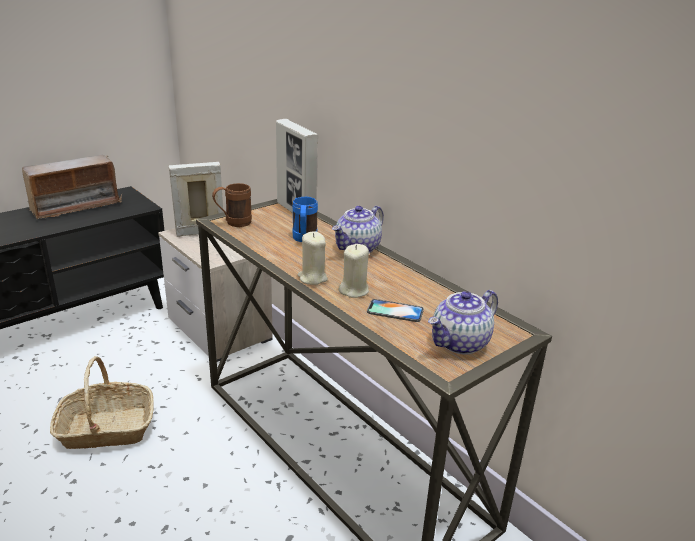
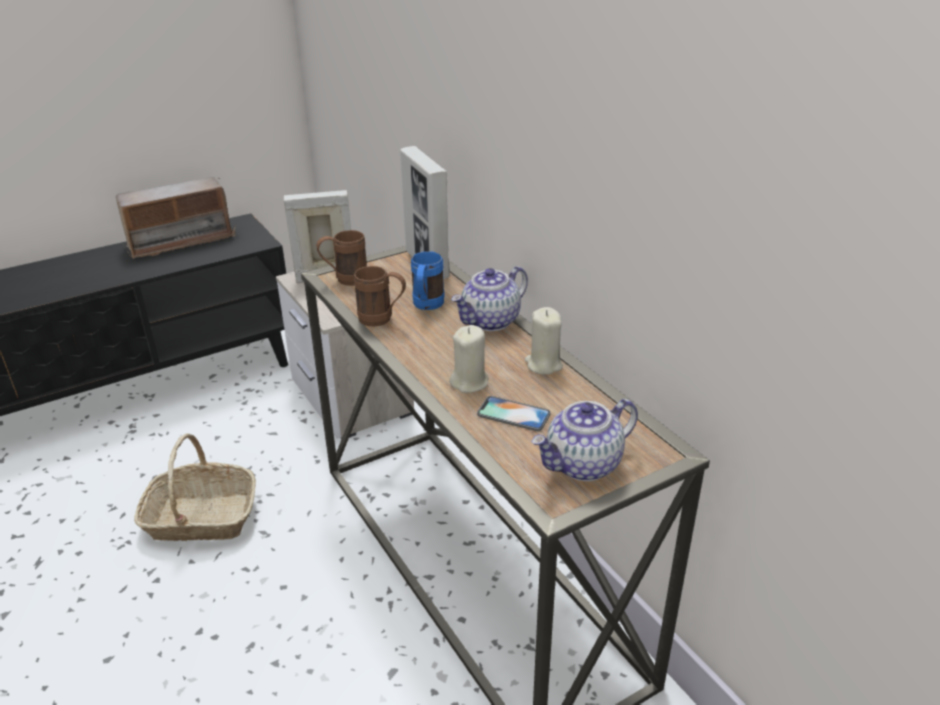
camera: 10 degrees right, 5 degrees up
beige candle [297,231,328,285] -> beige candle moved to [525,307,563,375]
none -> brown mug [354,266,406,326]

